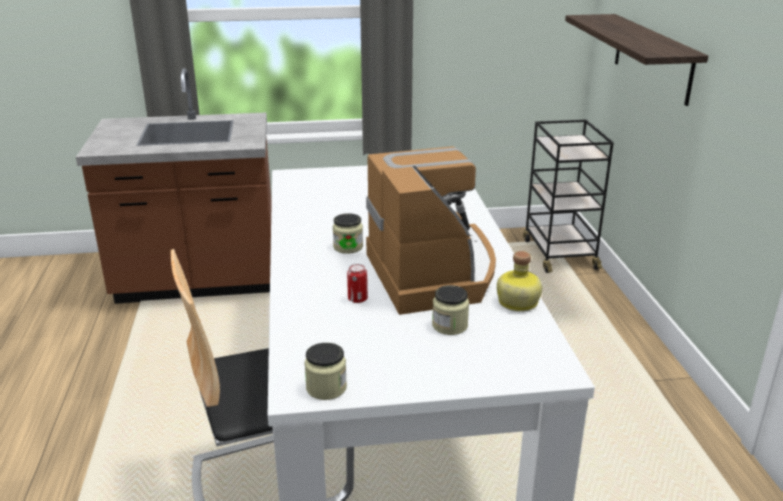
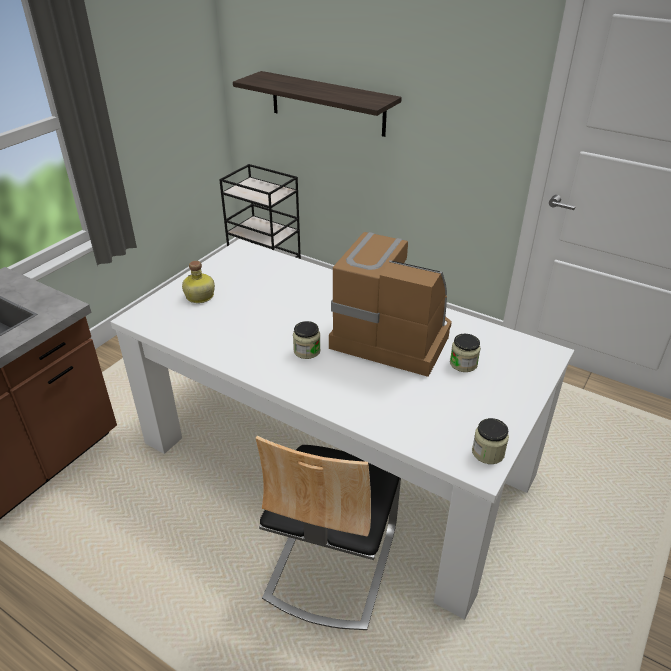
camera: 50 degrees left, 10 degrees up
can [347,264,368,303] -> none
bottle [497,251,542,312] -> bottle moved to [182,261,215,303]

